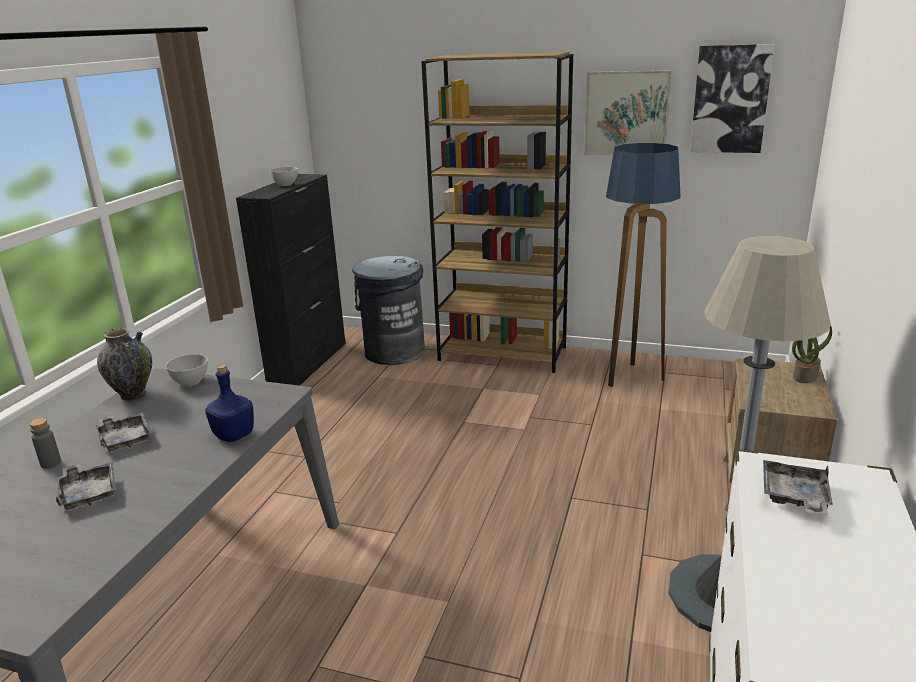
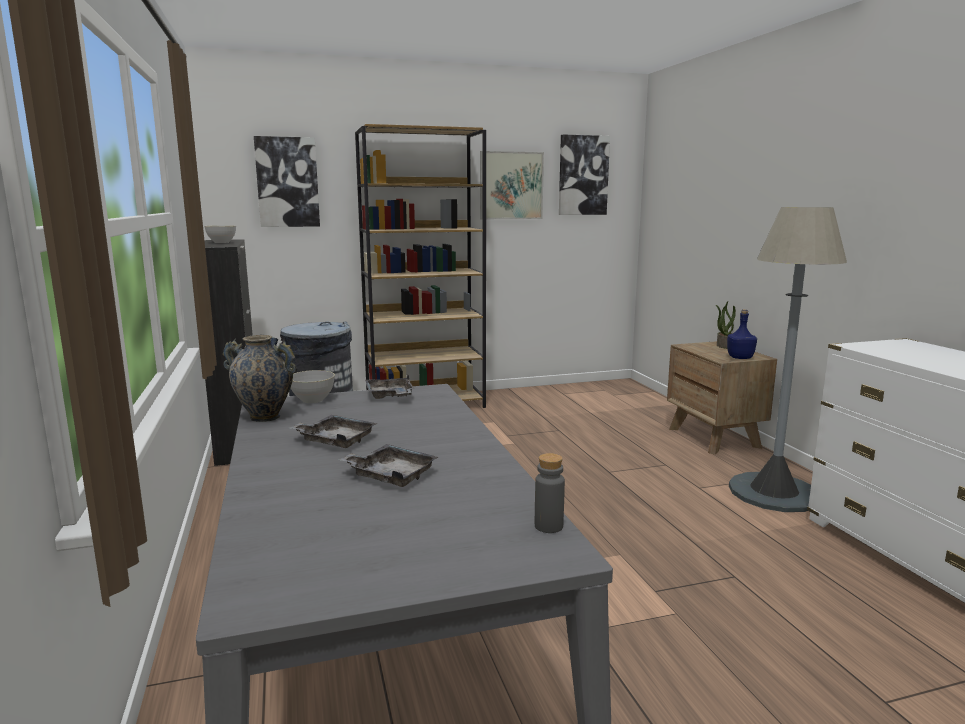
camera: 35 degrees left, 10 degrees down
grey bottle [29,418,61,469] -> grey bottle moved to [535,453,565,533]
blue bottle [205,365,254,442] -> blue bottle moved to [727,309,757,359]
floor lamp [606,143,681,387] -> none
grey tray [763,460,833,515] -> grey tray moved to [365,374,414,399]
none -> picture [254,136,320,227]

